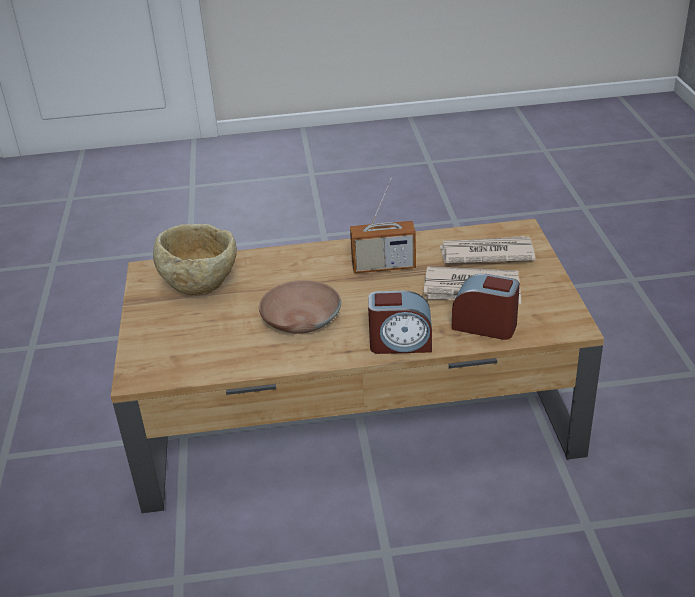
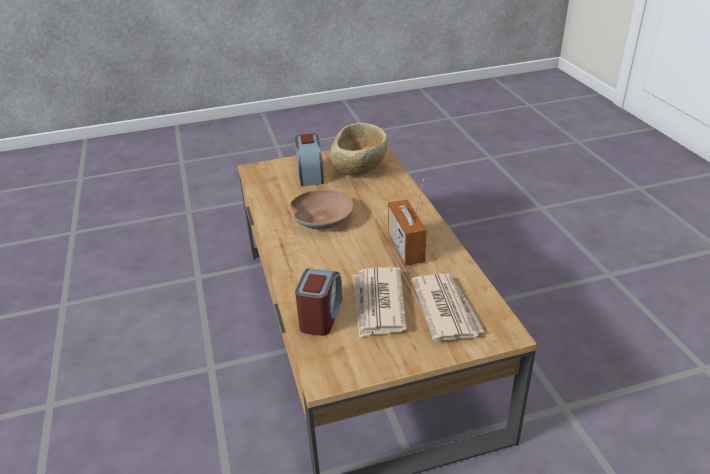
camera: 80 degrees right, 0 degrees up
alarm clock [368,290,432,354] -> alarm clock moved to [295,134,324,186]

